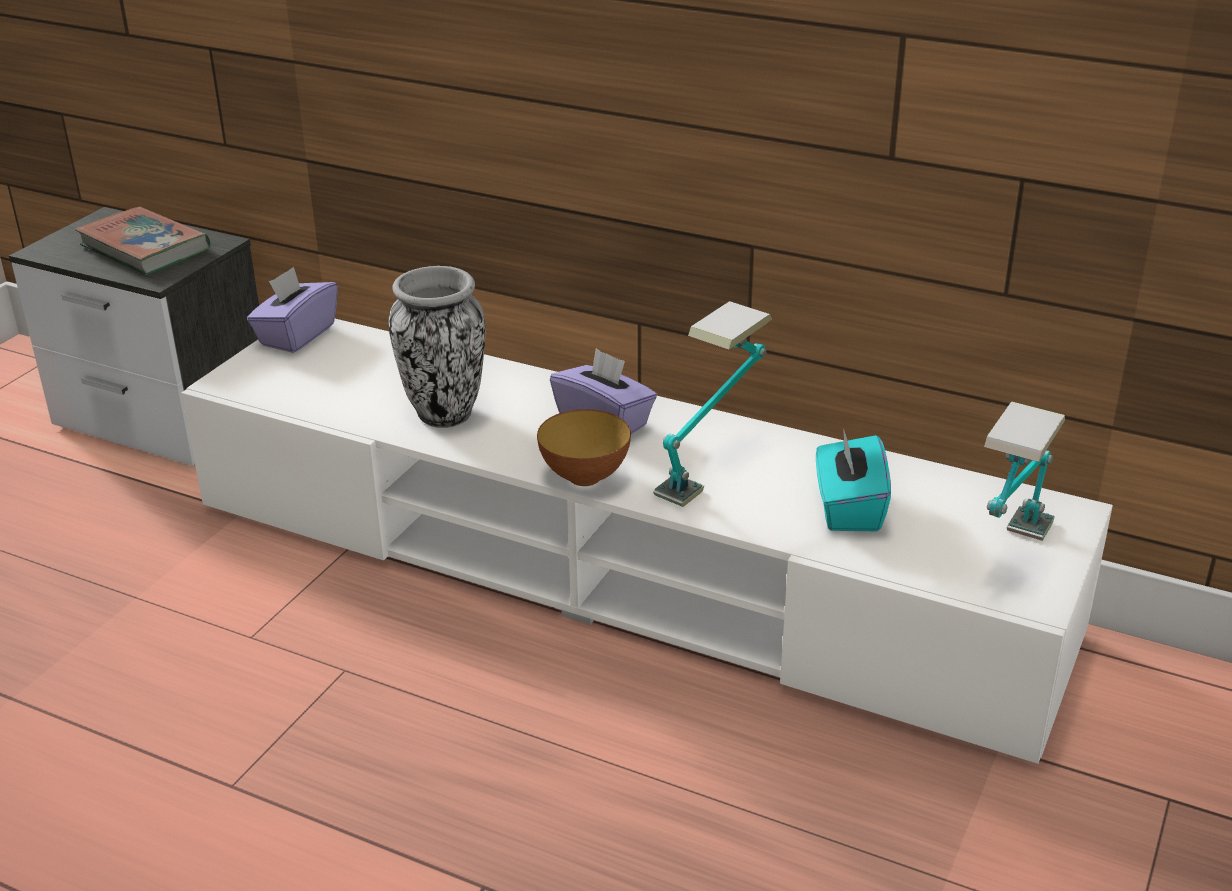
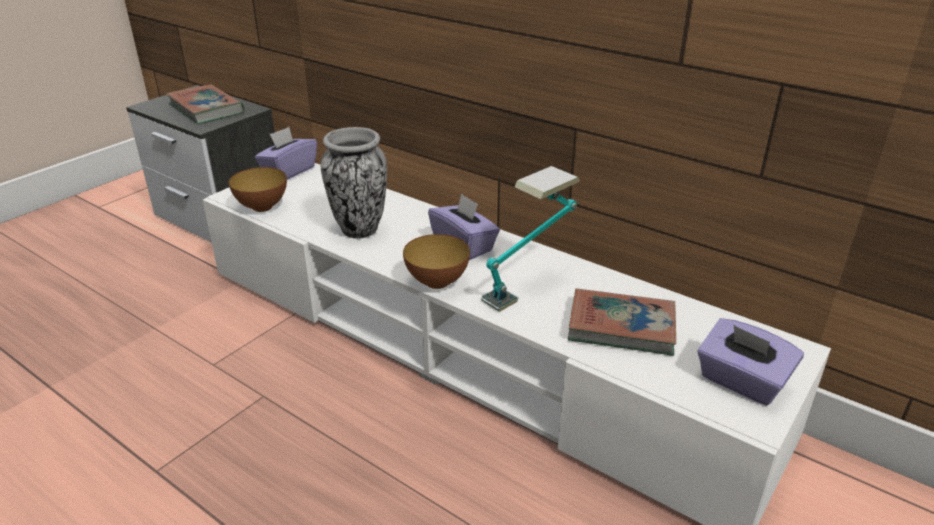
camera: 10 degrees right, 0 degrees up
turquoise tissue box [816,428,891,531] -> book [568,288,676,356]
table lamp [984,401,1065,541] -> purple tissue box [698,318,804,405]
none -> bowl [229,167,287,212]

